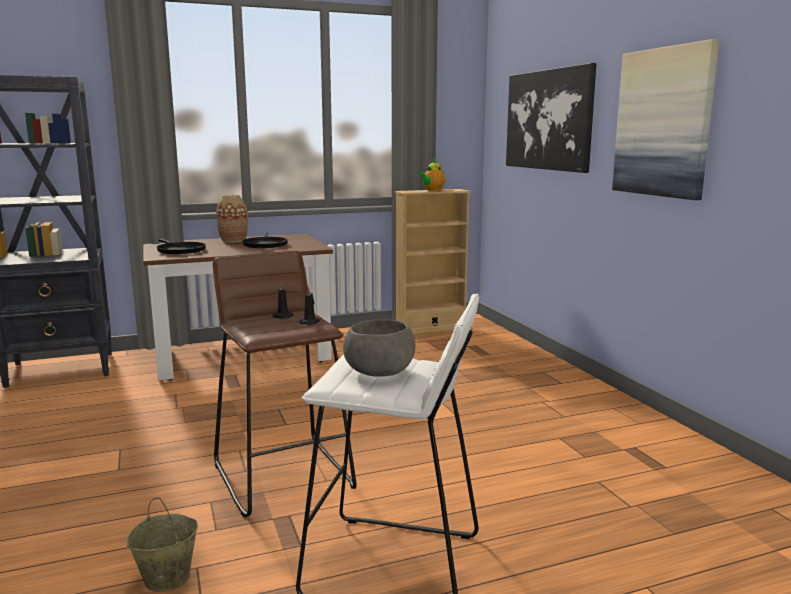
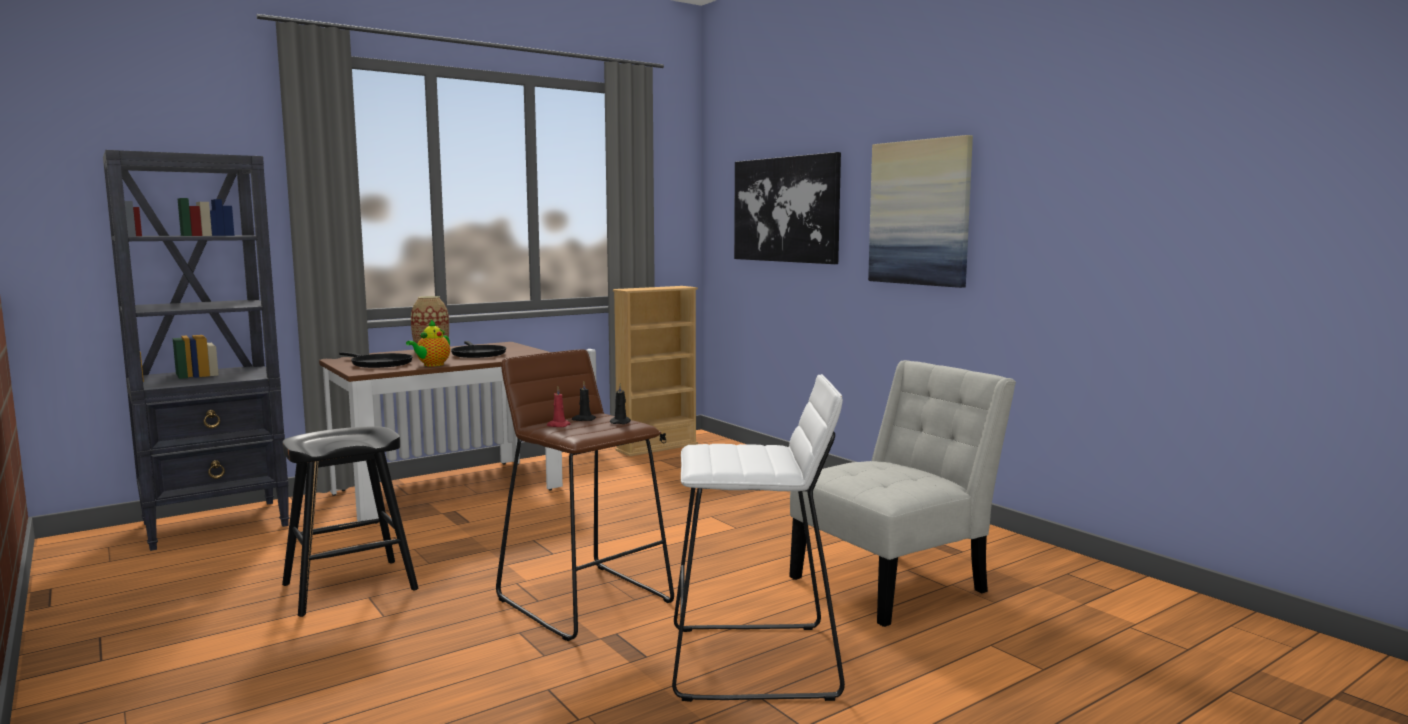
camera: 15 degrees left, 5 degrees down
beige bucket [127,497,198,592] -> none
grey bowl [343,319,416,376] -> none
teapot [418,158,446,191] -> teapot moved to [406,320,450,366]
none -> black stool [282,426,418,617]
none -> red candle [547,387,571,427]
none -> white chair [789,360,1016,627]

